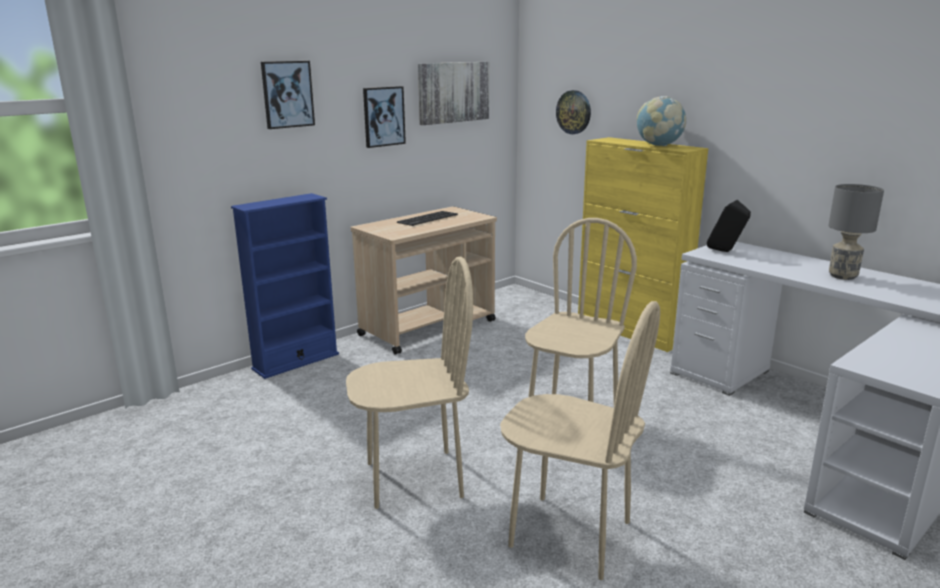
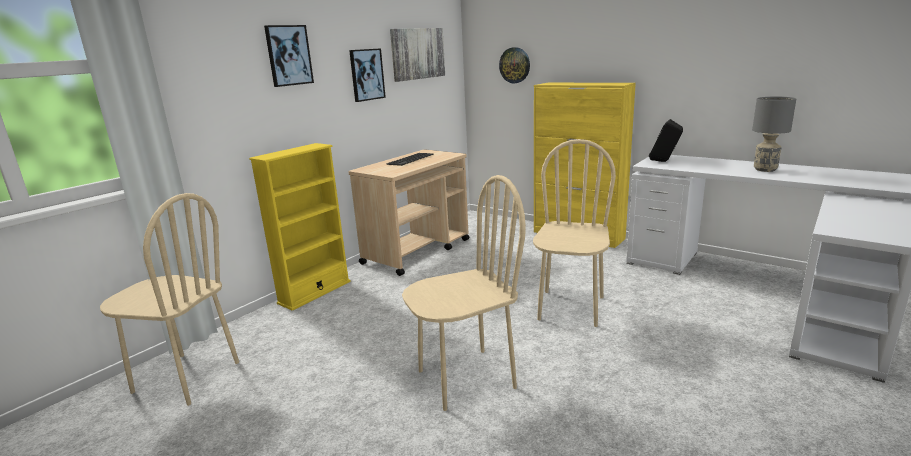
camera: 10 degrees left, 0 degrees up
blue bookcase [231,193,339,379] -> yellow bookcase [249,143,351,311]
beige chair [500,301,660,580] -> beige chair moved to [100,193,239,406]
globe [637,96,686,146] -> none

